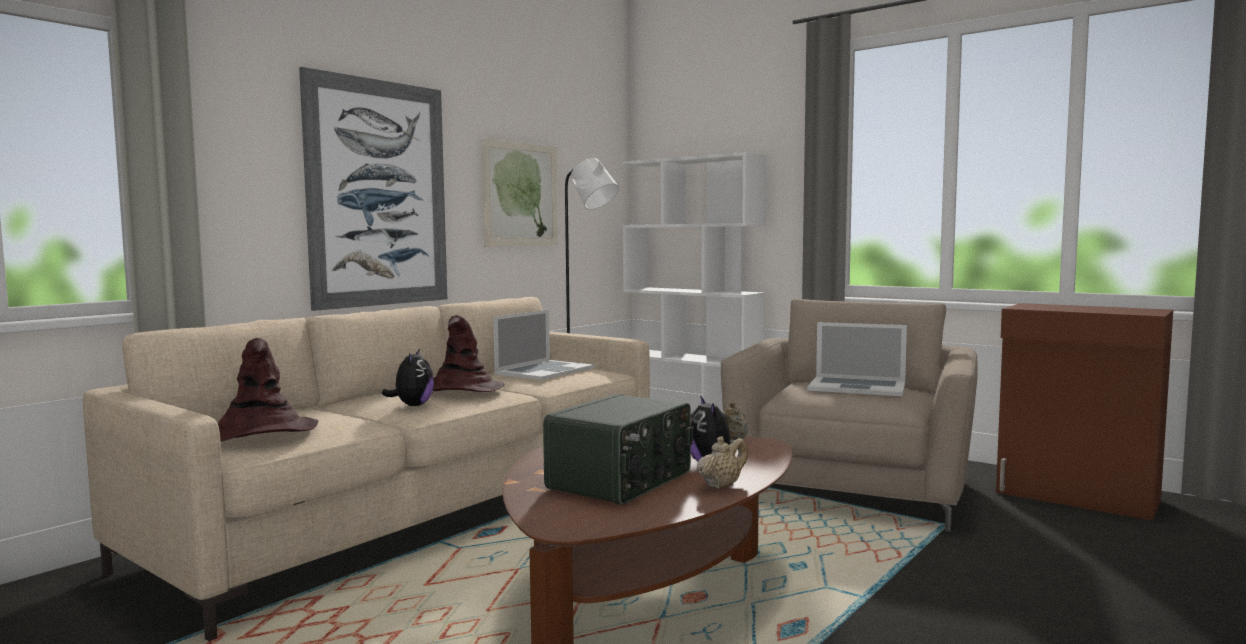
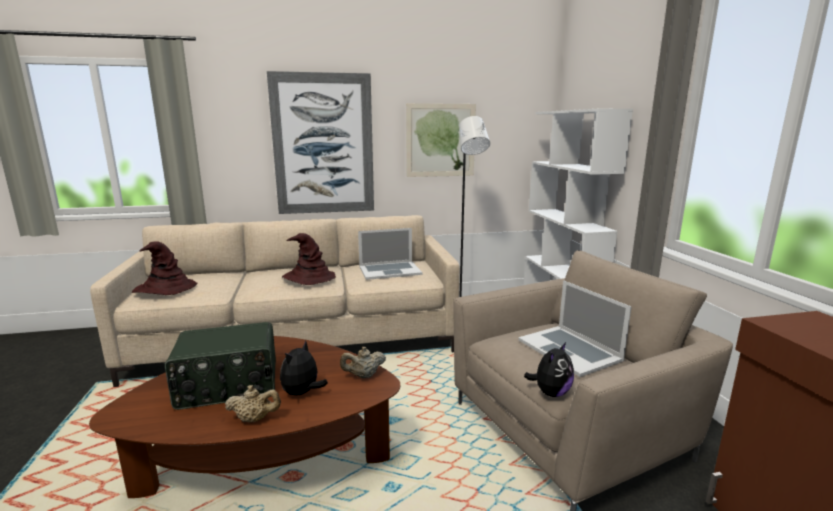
camera: 40 degrees right, 10 degrees up
plush toy [382,348,434,406] -> plush toy moved to [524,342,574,397]

